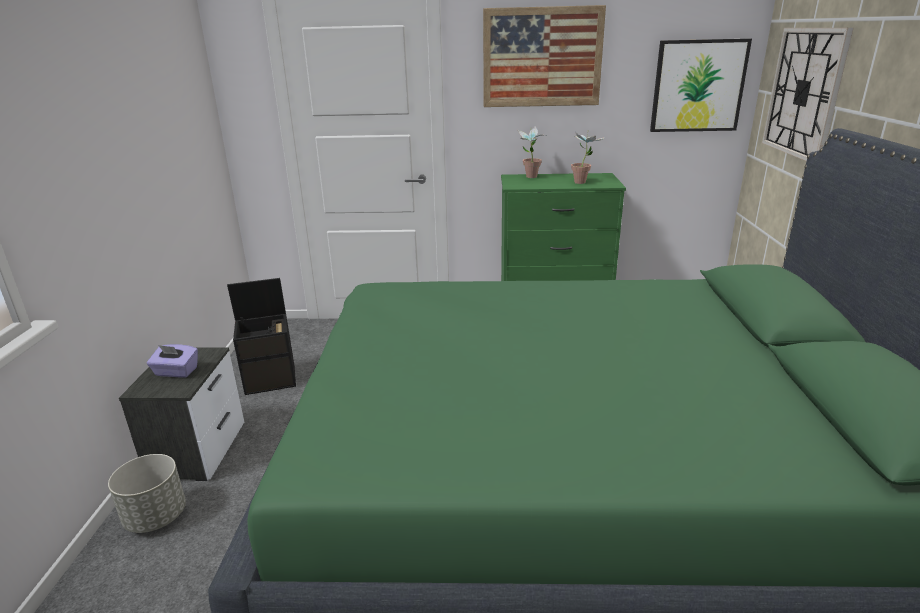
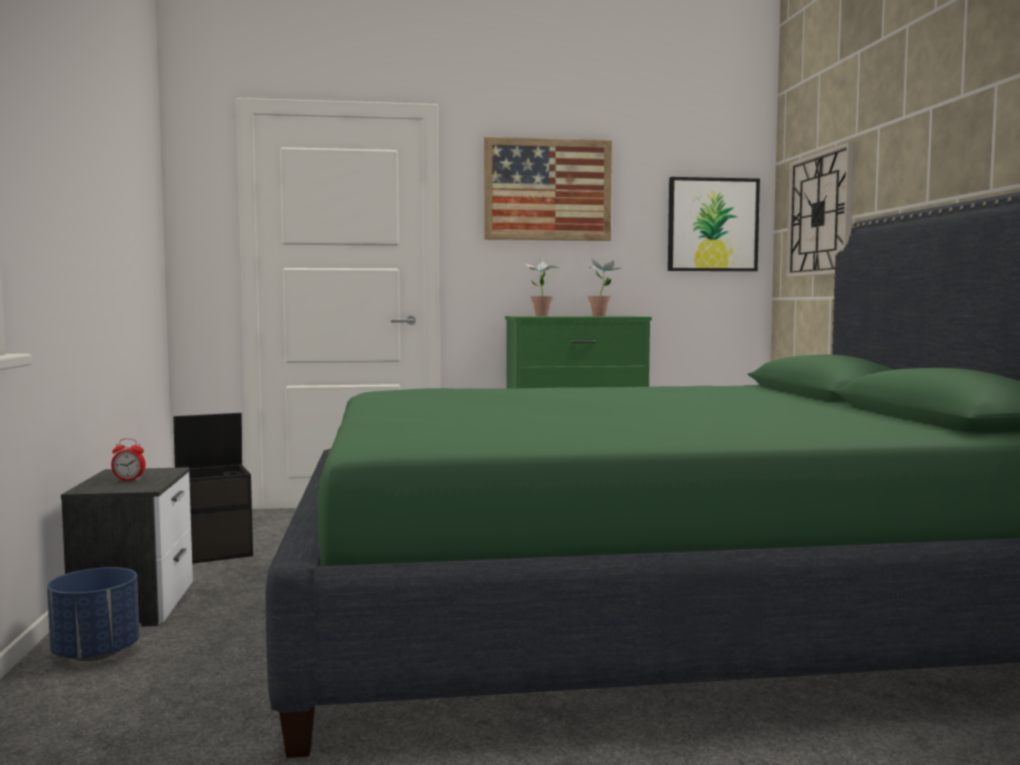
camera: 10 degrees left, 20 degrees down
grey planter [108,454,186,533] -> blue planter [47,567,140,661]
purple tissue box [147,344,198,378] -> alarm clock [111,438,146,481]

